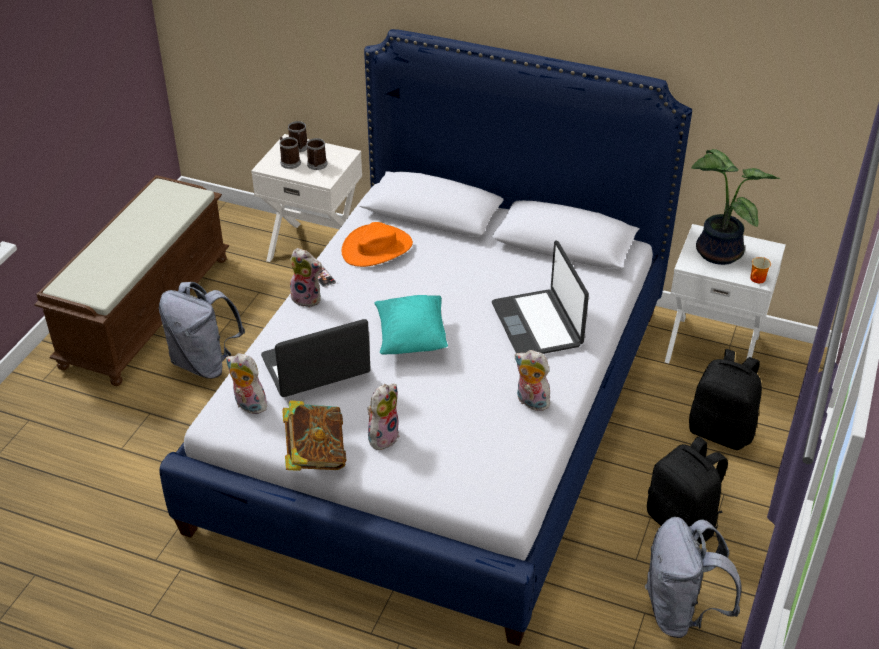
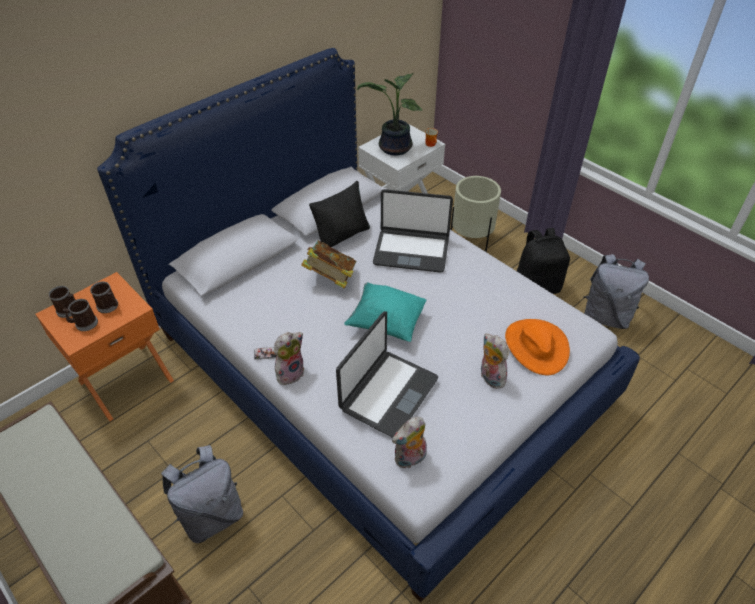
camera: 65 degrees left, 5 degrees up
white nightstand [251,134,362,262] -> orange nightstand [35,272,174,421]
laptop [261,319,370,397] -> laptop turned 150 degrees counterclockwise [336,311,438,438]
book [282,400,346,471] -> book moved to [301,241,356,289]
orange hat [341,222,413,267] -> orange hat moved to [505,319,570,375]
plush toy [514,350,550,411] -> none
black backpack [689,349,762,450] -> beige planter [451,176,501,252]
none -> black pillow [309,181,370,247]

